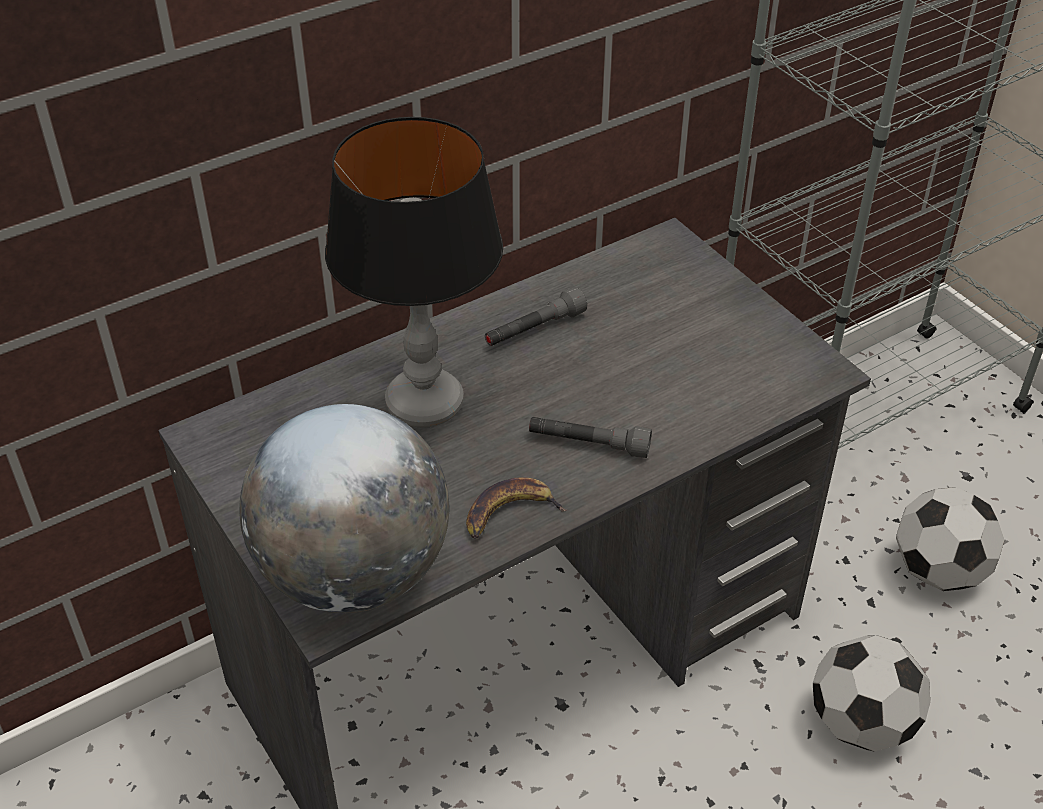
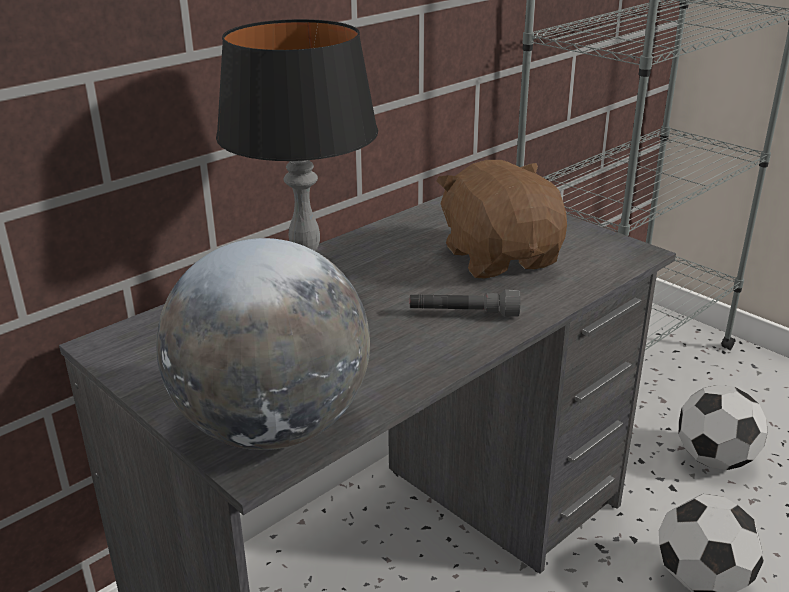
camera: 10 degrees left, 15 degrees down
banana [466,477,567,539] -> none
grey flashlight [485,287,587,346] -> none
none -> brown plush toy [436,160,567,278]

